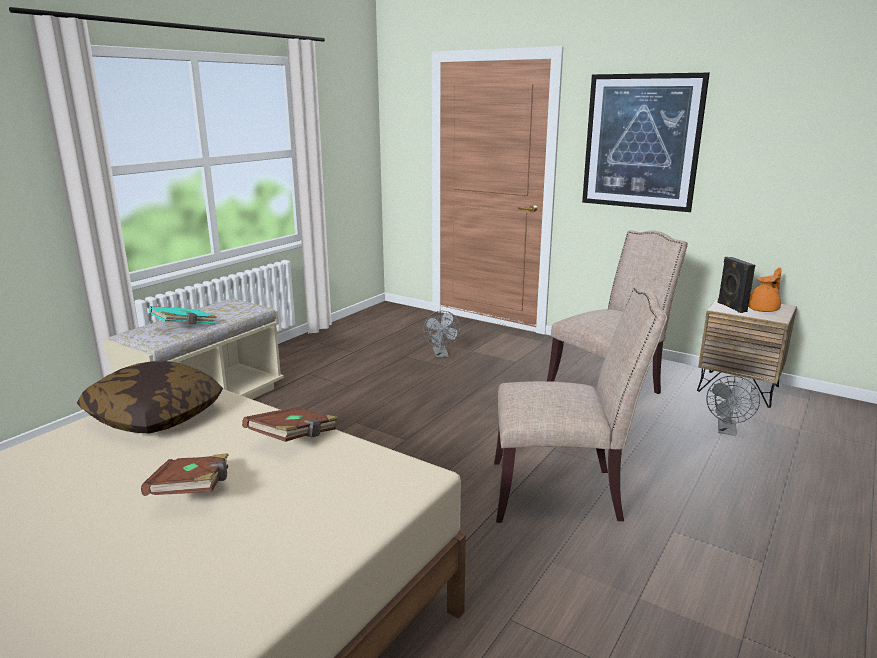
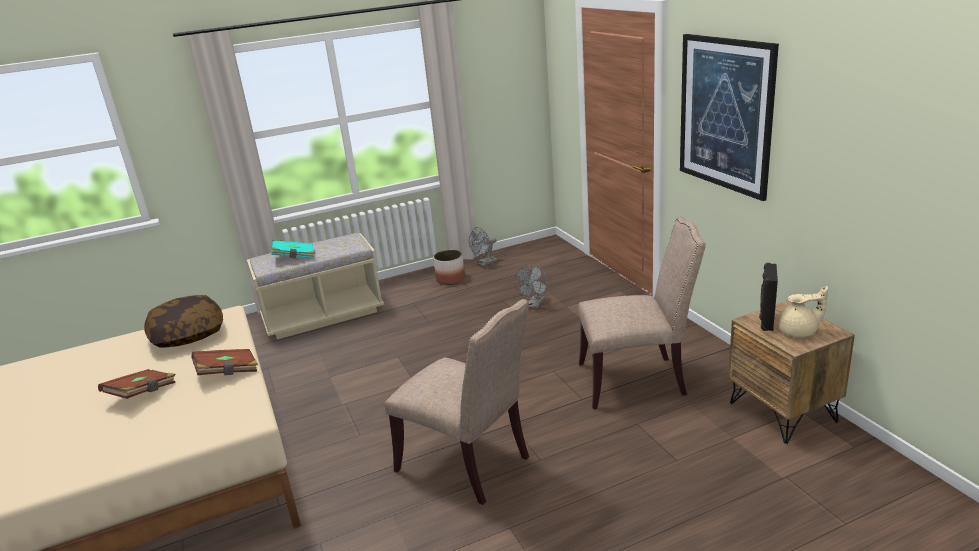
camera: 35 degrees right, 5 degrees up
grey fan [707,376,760,436] -> grey fan moved to [469,227,497,266]
orange teapot [748,267,782,312] -> beige teapot [779,286,828,337]
none -> planter [433,250,465,285]

